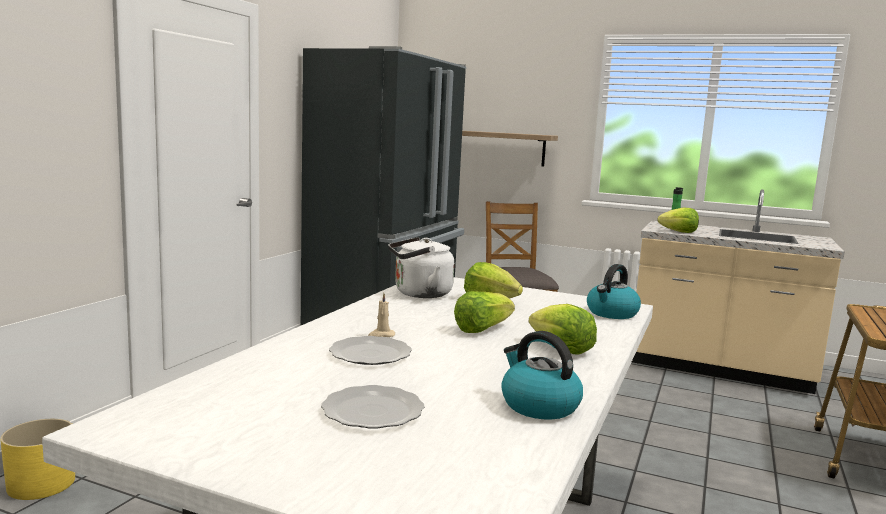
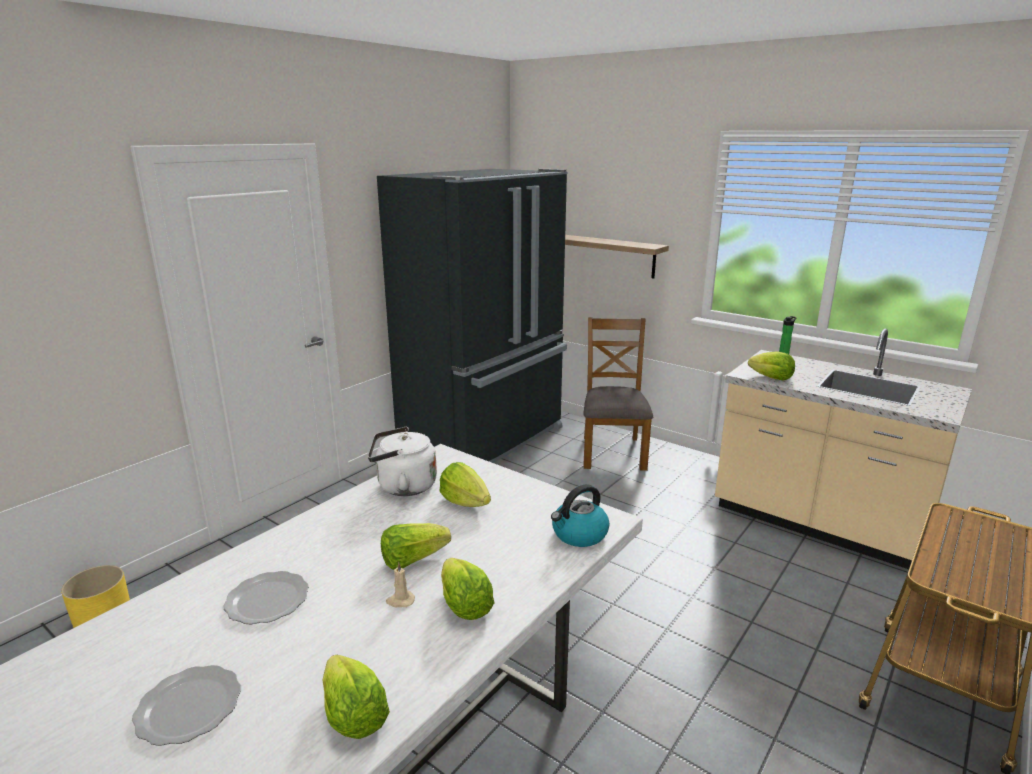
camera: 15 degrees right, 10 degrees up
beige candle [368,293,395,337] -> beige candle moved to [386,562,415,607]
kettle [501,331,583,419] -> lettuce [322,655,390,739]

